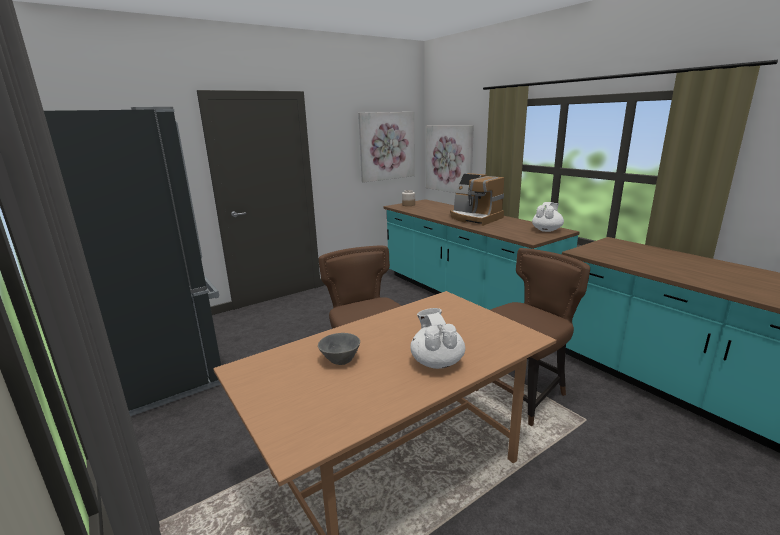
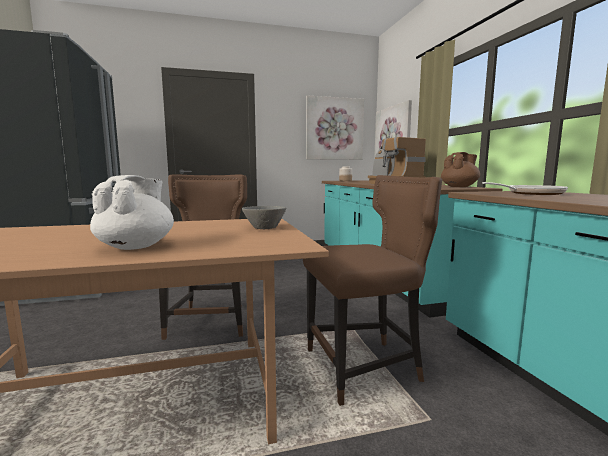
camera: 20 degrees right, 10 degrees down
grey bowl [318,333,360,365] -> grey bowl moved to [242,206,286,229]
white teapot [532,202,564,232] -> brown teapot [441,152,480,187]
none -> frying pan [482,182,568,195]

